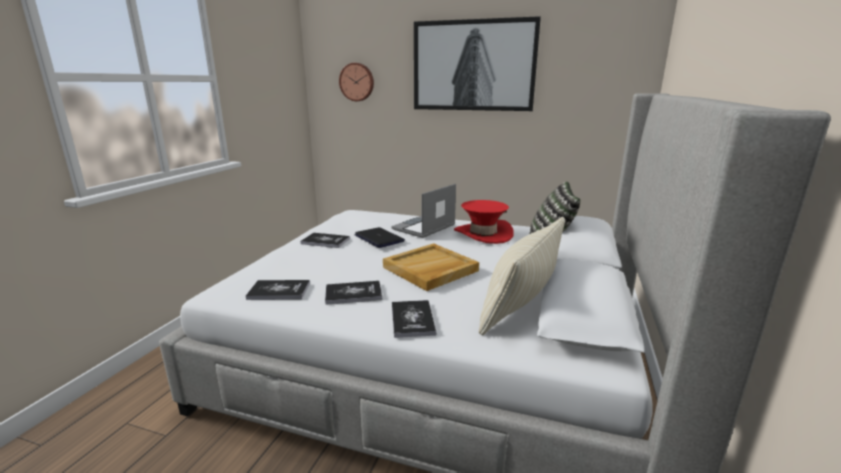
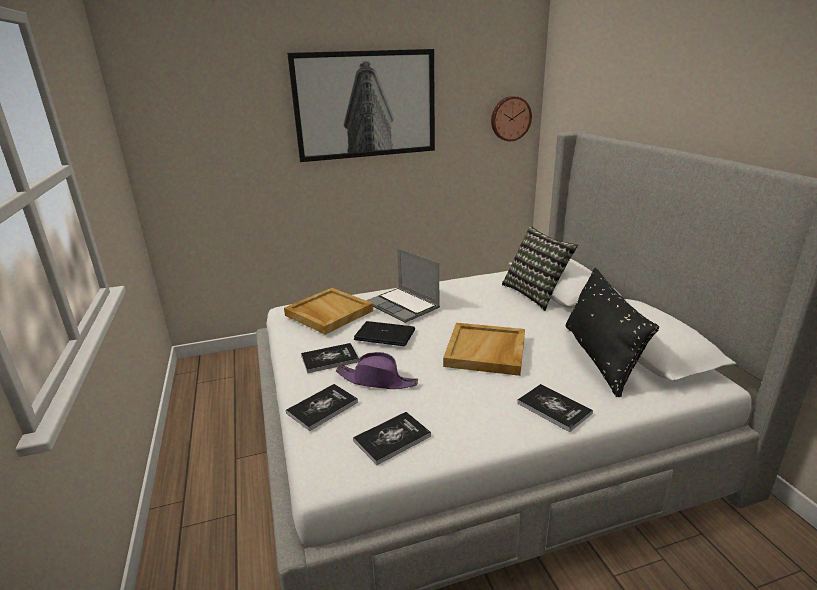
camera: 35 degrees left, 5 degrees up
book [325,281,382,305] -> book moved to [286,384,358,431]
wall clock [339,63,374,101] -> wall clock moved to [491,96,532,141]
laptop [391,184,456,238] -> laptop turned 45 degrees counterclockwise [366,248,440,323]
red hat [454,200,514,244] -> none
beige pillow [479,217,565,335] -> black pillow [566,268,659,397]
none -> beige tray [284,288,373,335]
none -> purple hat [336,352,418,389]

